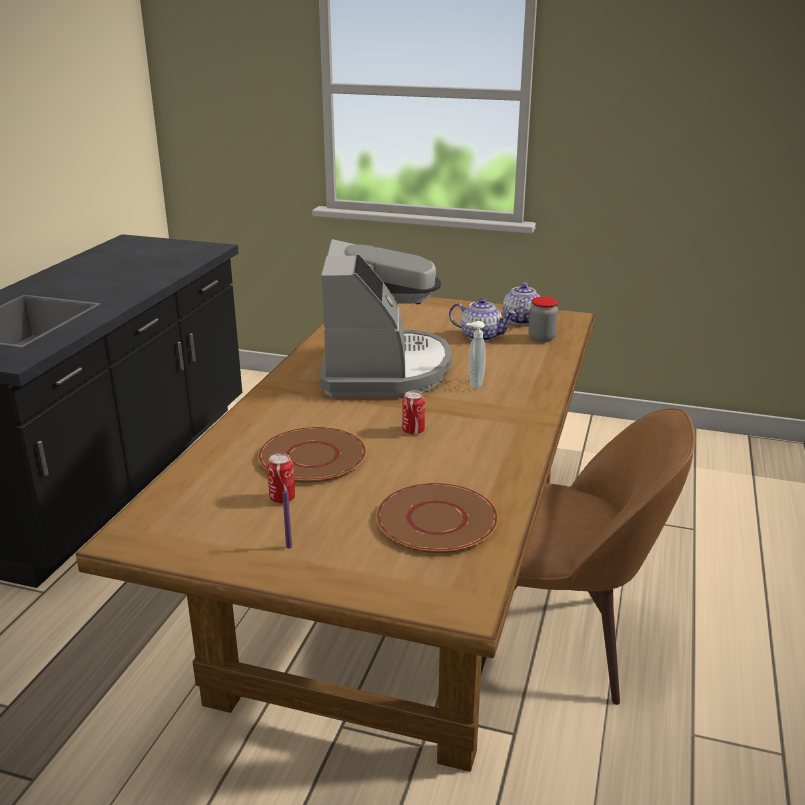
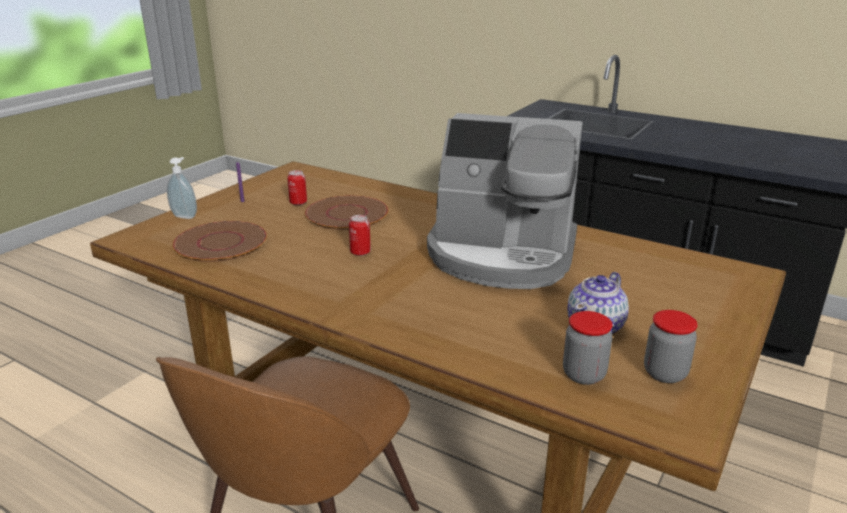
camera: 105 degrees right, 0 degrees up
soap dispenser [466,321,486,388] -> soap dispenser moved to [167,157,197,219]
teapot [503,283,541,325] -> jar [644,310,698,383]

